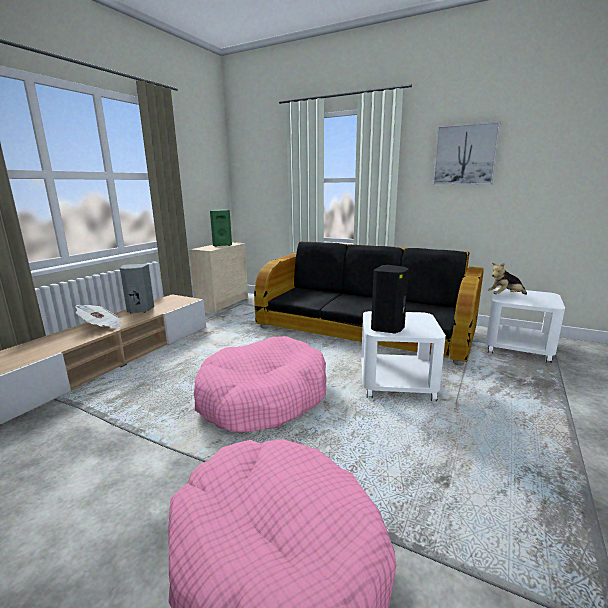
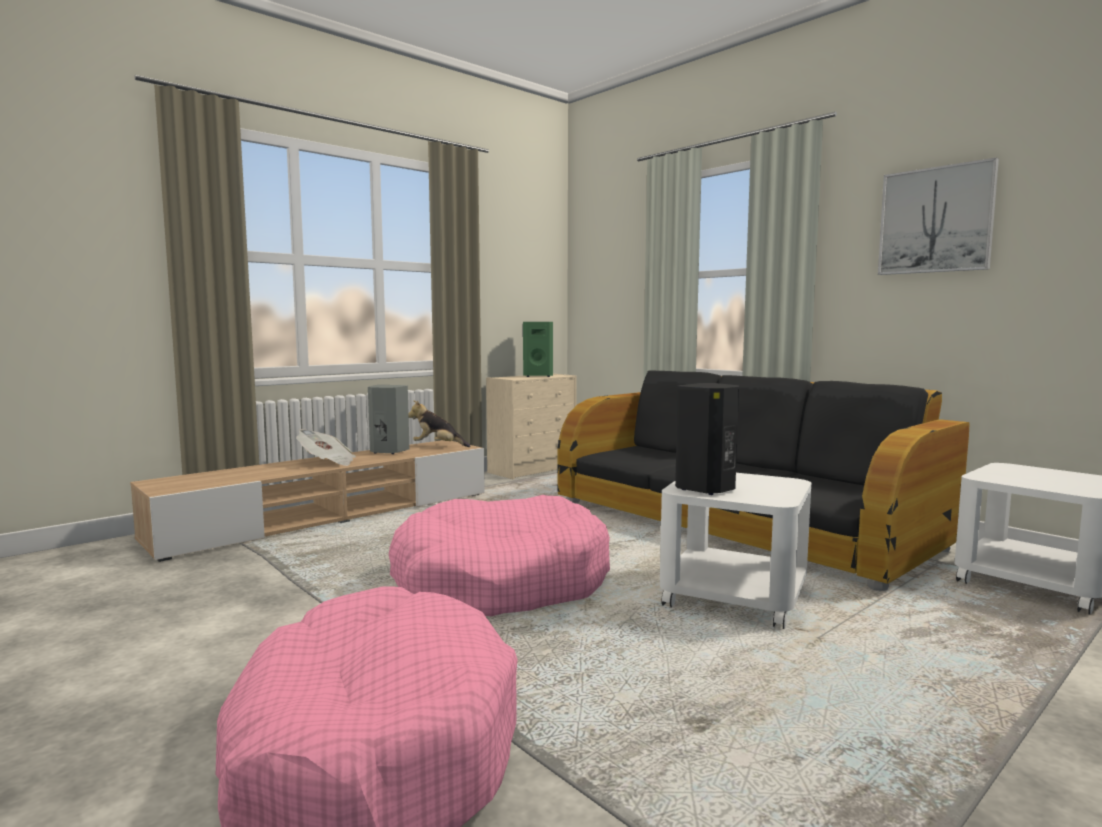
camera: 20 degrees right, 10 degrees down
plush toy [487,263,527,295] -> plush toy moved to [409,400,470,447]

